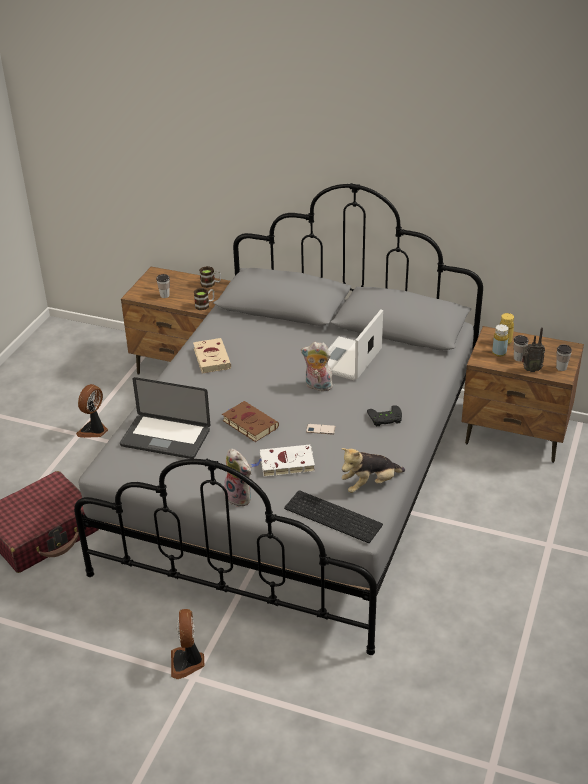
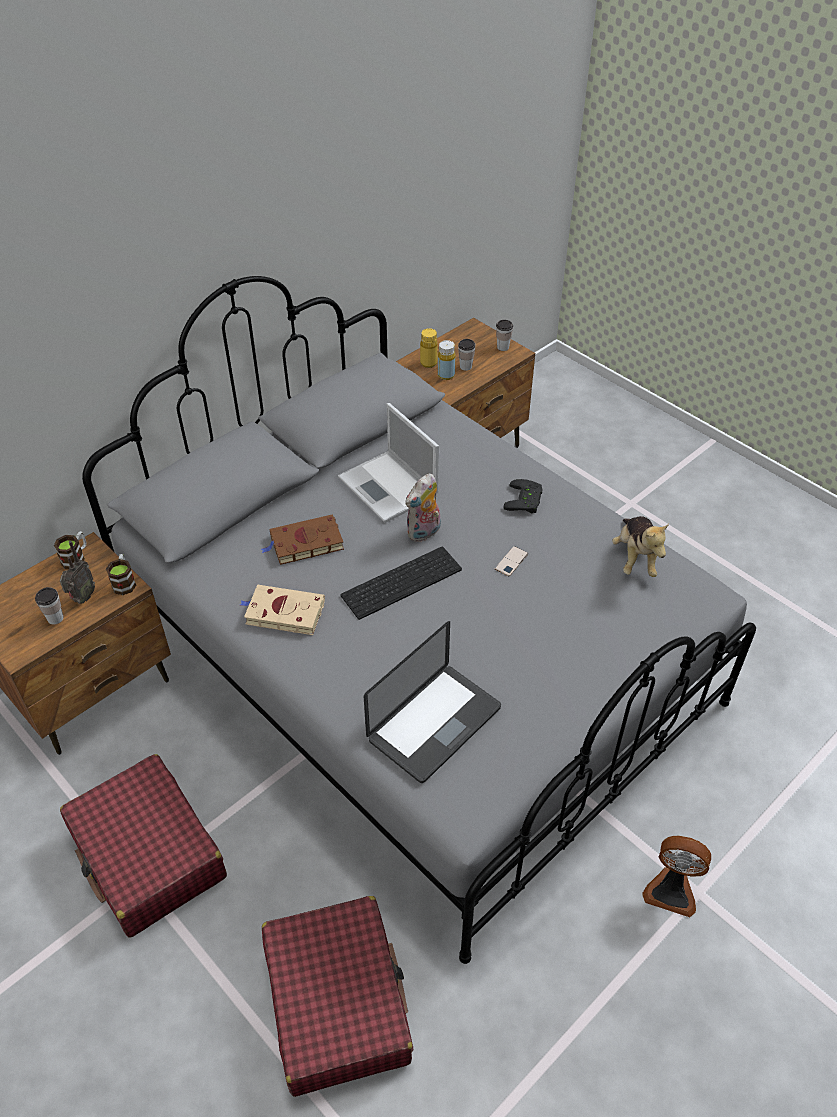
camera: 65 degrees left, 10 degrees up
fan [76,384,108,438] -> red suitcase [60,754,227,938]
brown book [222,401,279,442] -> brown book moved to [261,514,344,565]
plush toy [224,449,251,507] -> none
white book [251,445,315,477] -> none
keyboard [284,490,383,543] -> keyboard moved to [341,546,462,620]
radio [522,327,545,372] -> radio moved to [60,541,95,604]

